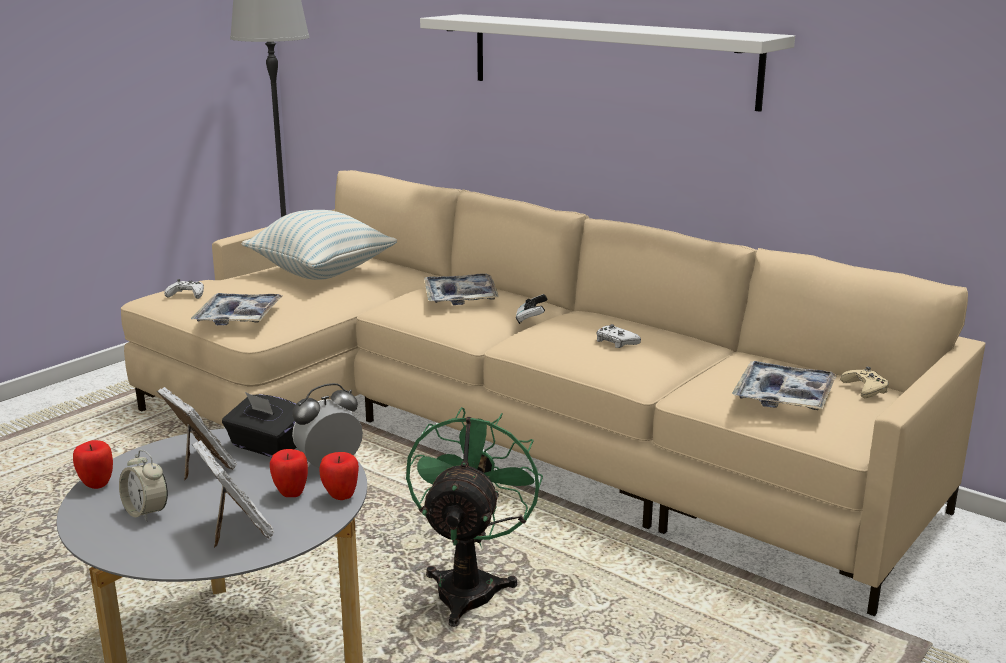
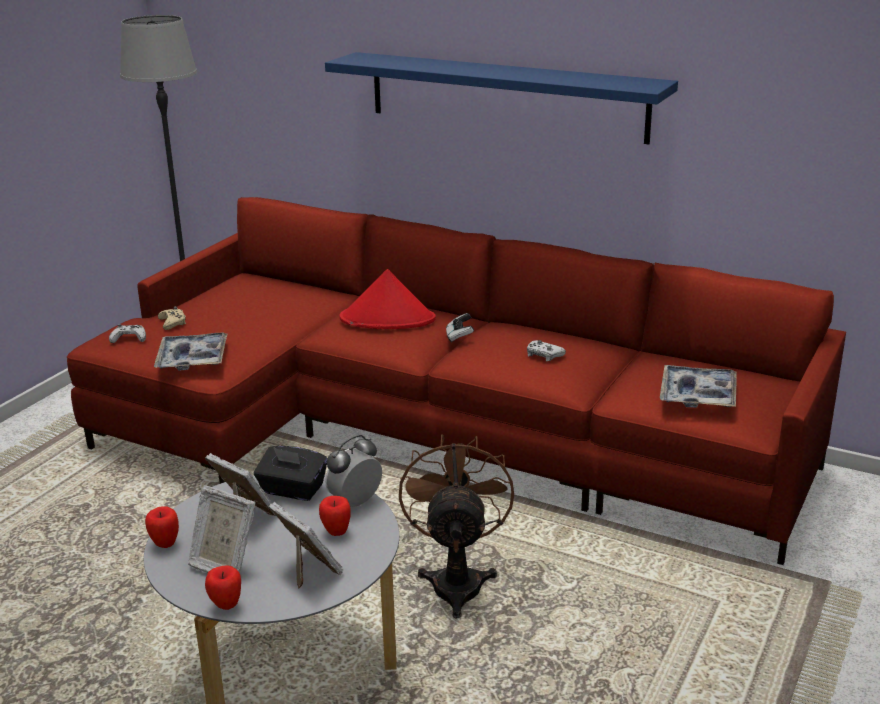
camera: 10 degrees left, 5 degrees up
alarm clock [119,450,168,522] -> picture frame [188,485,256,573]
beige sofa [121,170,986,616] -> red sofa [67,197,846,565]
pillow [242,210,397,280] -> none
apple [319,452,359,500] -> apple moved to [205,565,241,610]
green fan [406,407,543,627] -> brown fan [399,434,514,618]
white shelf [420,14,795,112] -> blue shelf [325,52,678,144]
tray [424,273,499,305] -> red hat [340,269,436,329]
beige game controller [840,367,889,398] -> beige game controller moved to [158,307,186,330]

